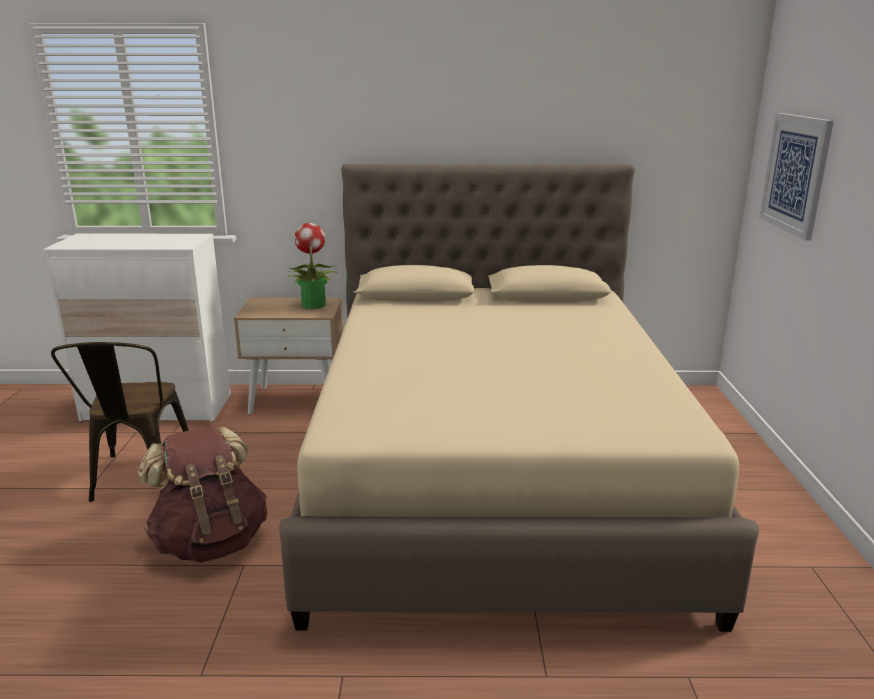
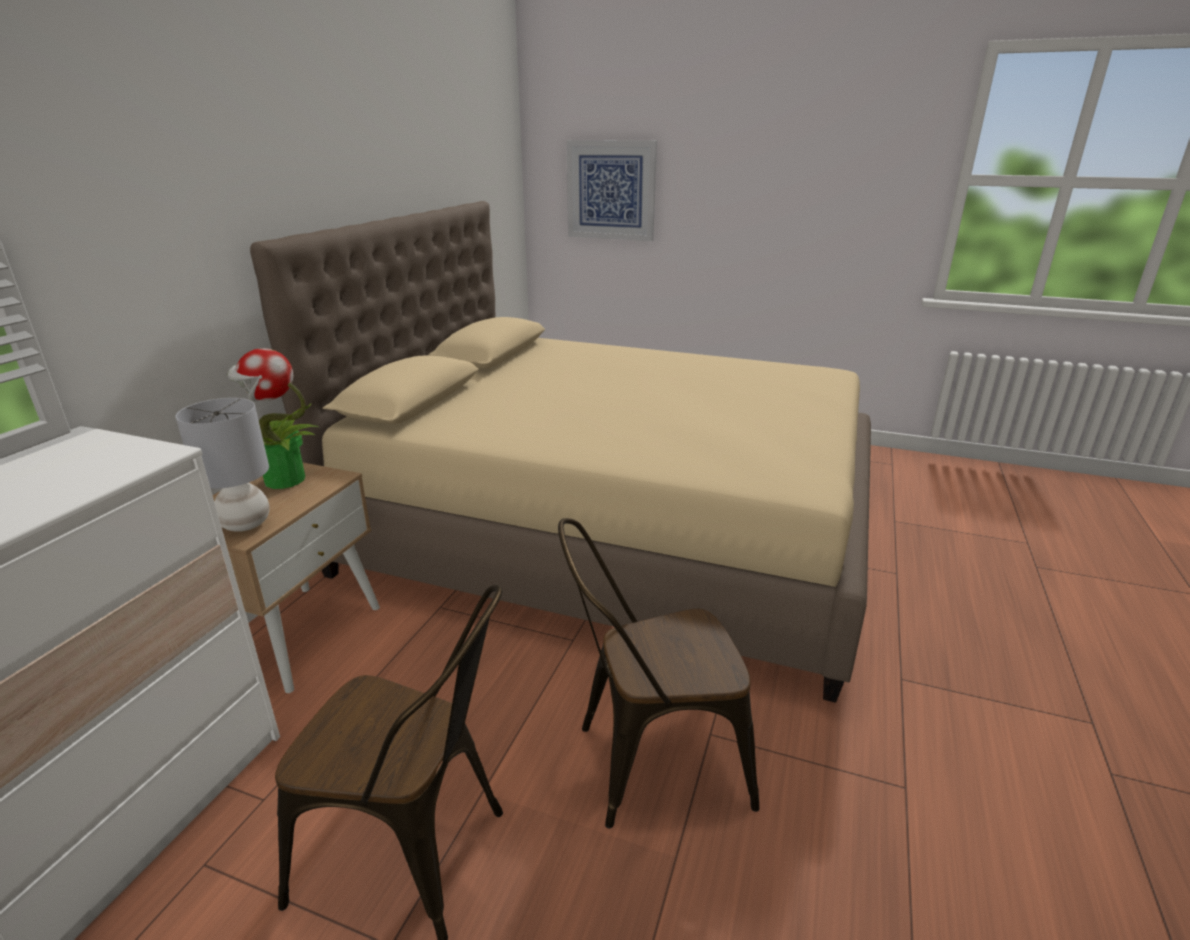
camera: 70 degrees left, 5 degrees up
brown backpack [138,425,267,563] -> brown chair [558,518,759,828]
none -> grey table lamp [176,398,270,532]

